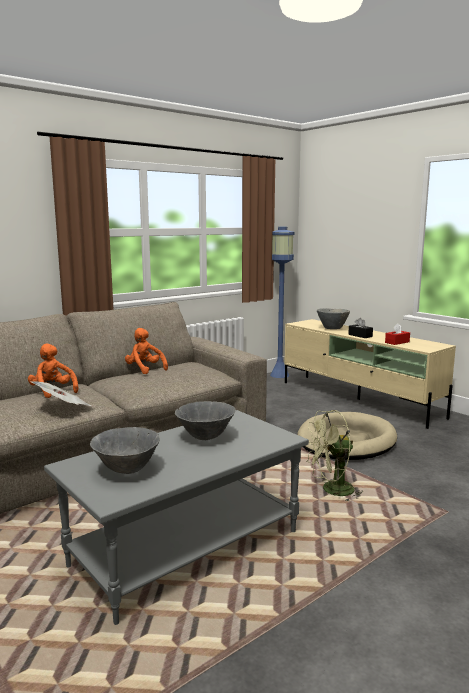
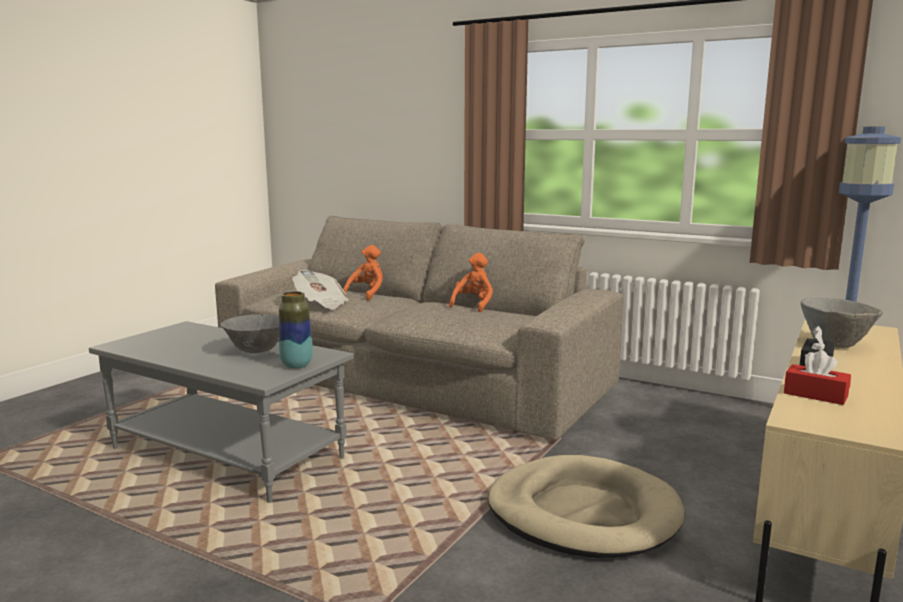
camera: 70 degrees right, 0 degrees up
grey bowl [90,427,160,474] -> none
green fan [307,410,363,501] -> none
none -> vase [279,291,313,369]

